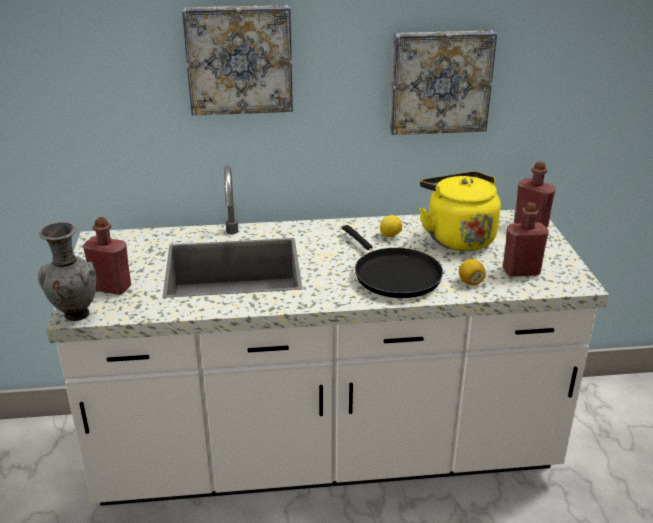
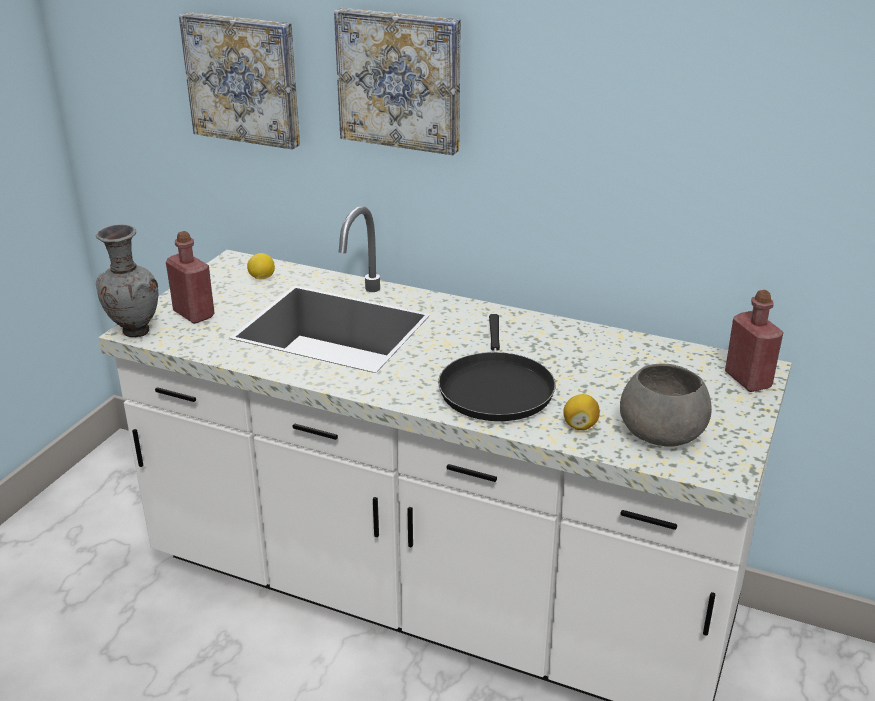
camera: 30 degrees right, 0 degrees up
lemon [380,215,402,237] -> lemon moved to [247,253,275,279]
picture [390,30,497,135] -> picture moved to [179,12,300,150]
yellow kettle [419,171,501,251] -> none
red bottle [503,202,549,277] -> grey bowl [620,363,712,447]

